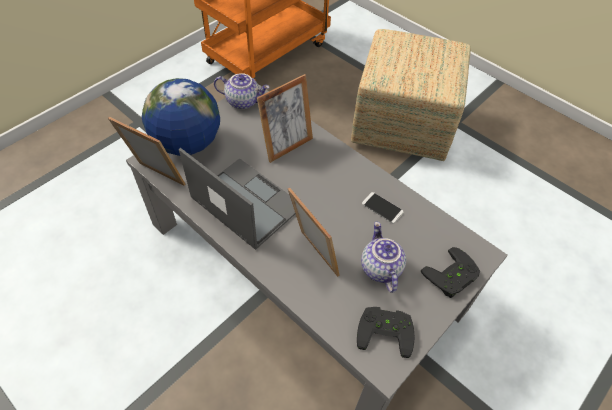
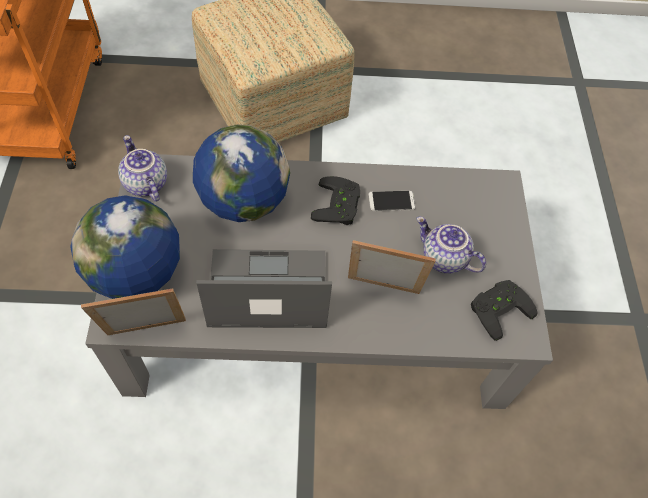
camera: 45 degrees left, 5 degrees up
teapot [214,73,270,109] -> teapot turned 90 degrees counterclockwise [118,135,167,202]
picture frame [257,74,313,163] -> globe [193,124,290,222]
black game controller [421,247,481,298] -> black game controller moved to [311,176,360,225]

